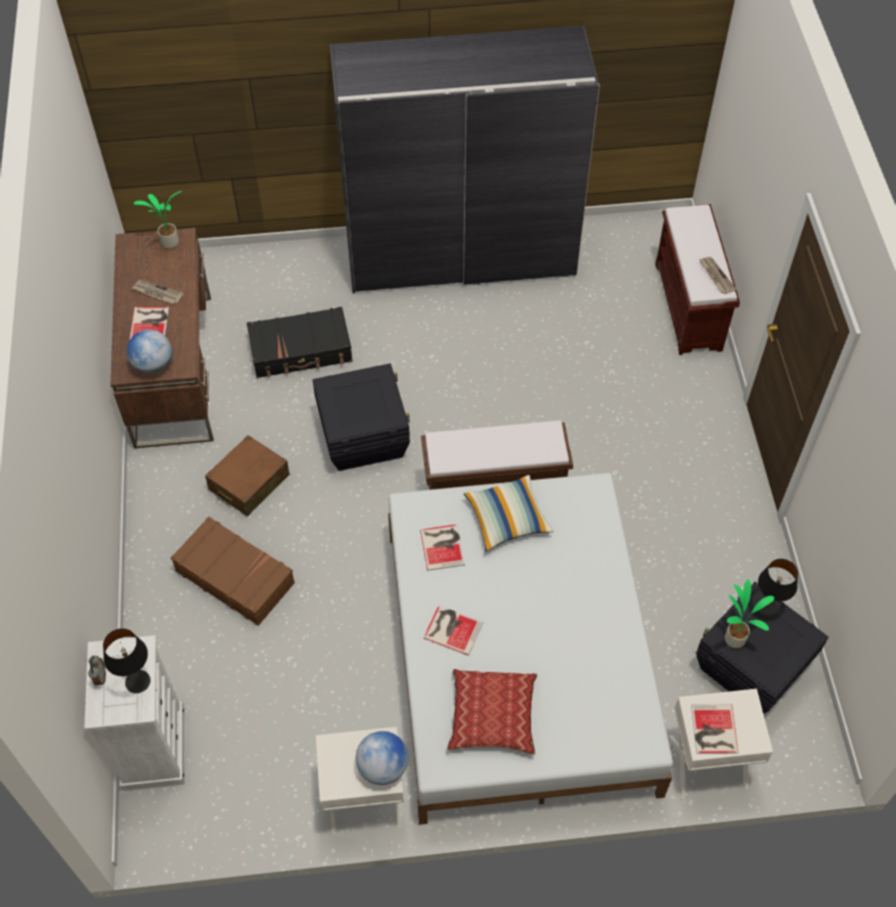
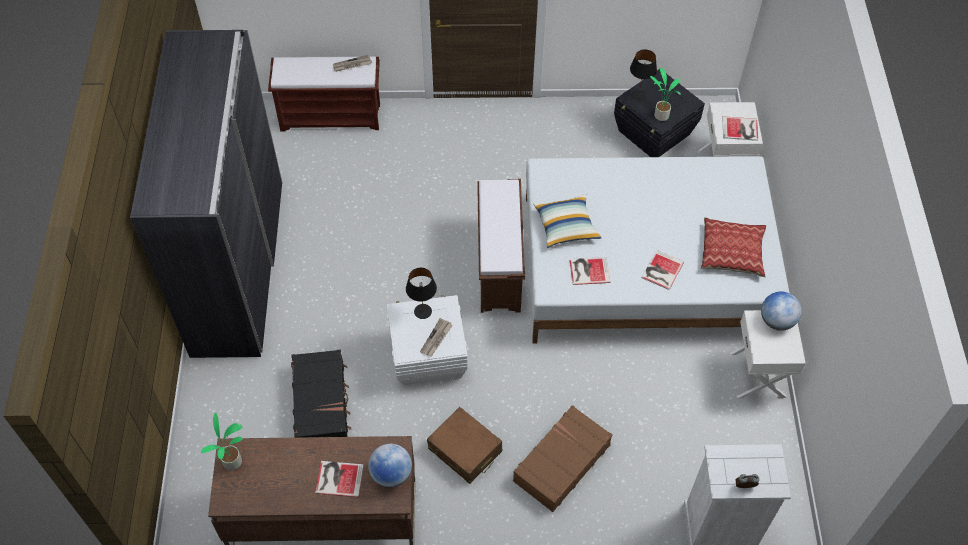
camera: 85 degrees left, 0 degrees up
black table lamp [103,628,150,693] -> black table lamp moved to [406,268,437,319]
newspaper [132,280,183,304] -> newspaper moved to [420,318,453,357]
black storage box [313,364,410,471] -> white storage box [387,295,468,386]

